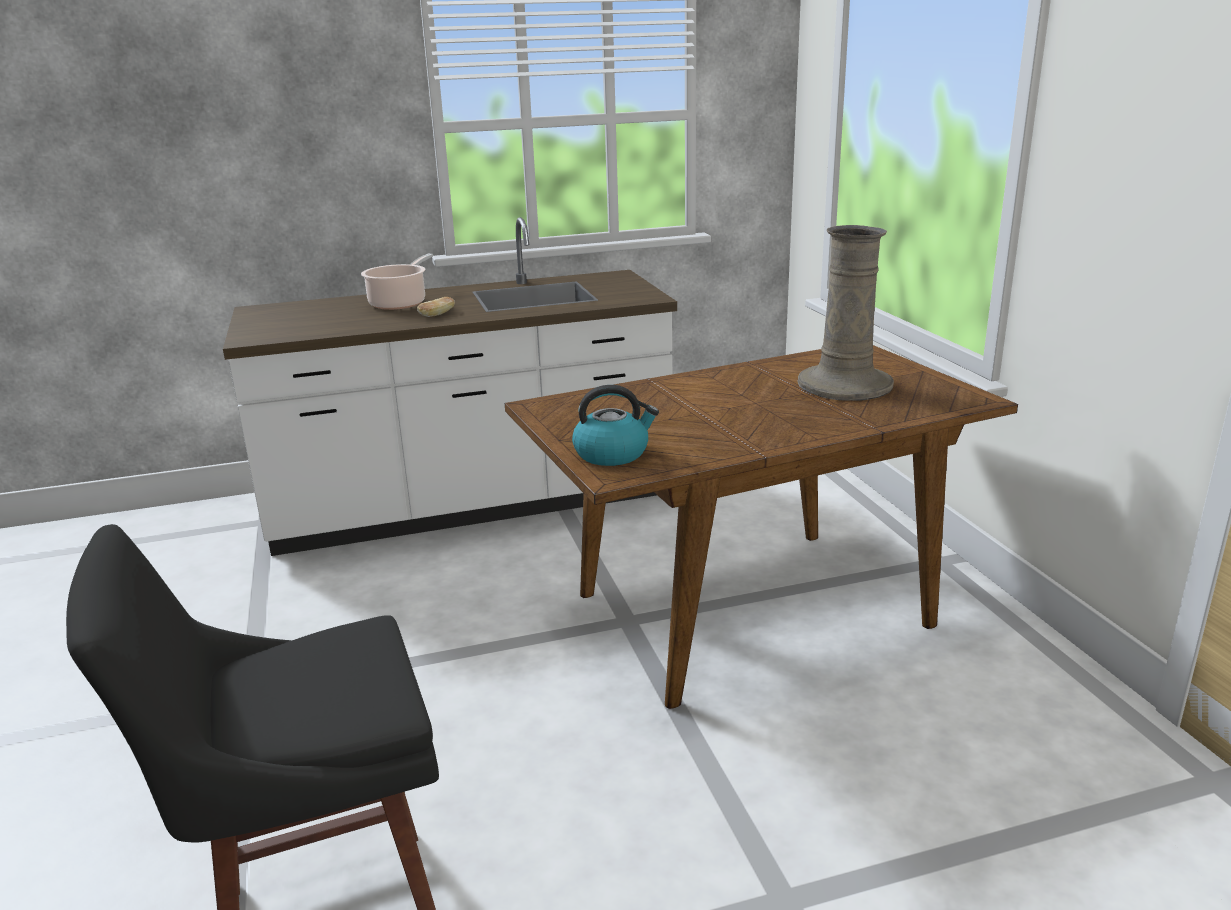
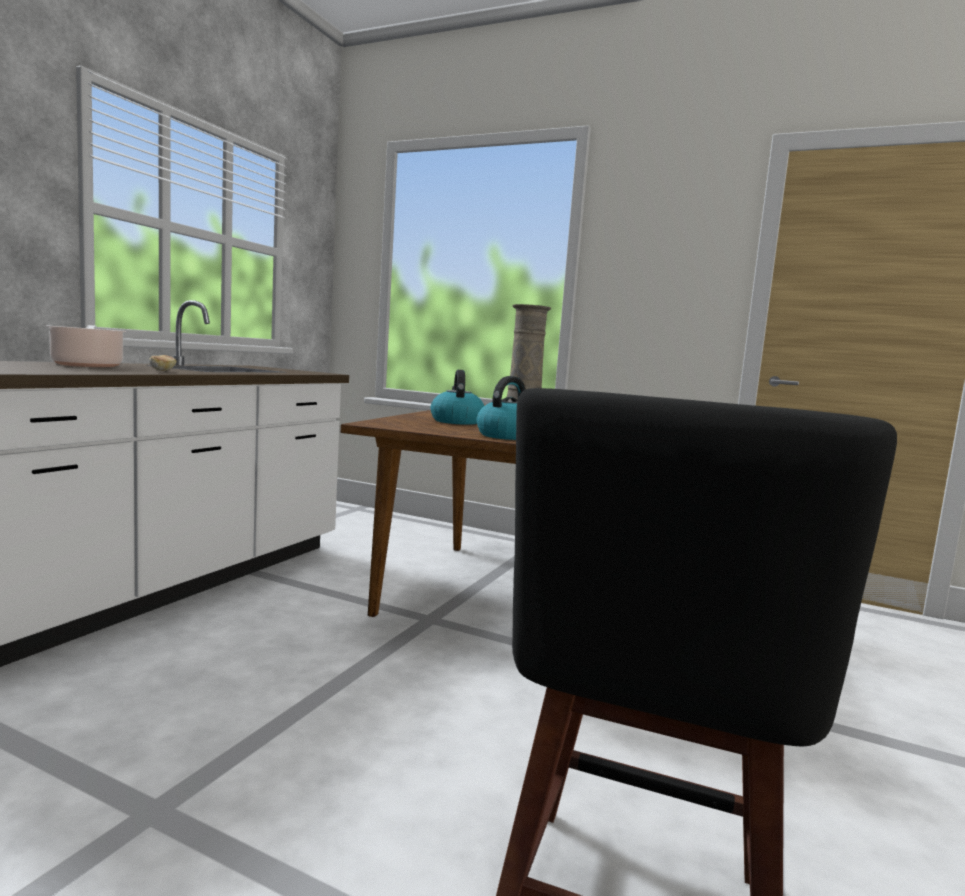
camera: 50 degrees left, 15 degrees down
none -> kettle [430,370,484,425]

